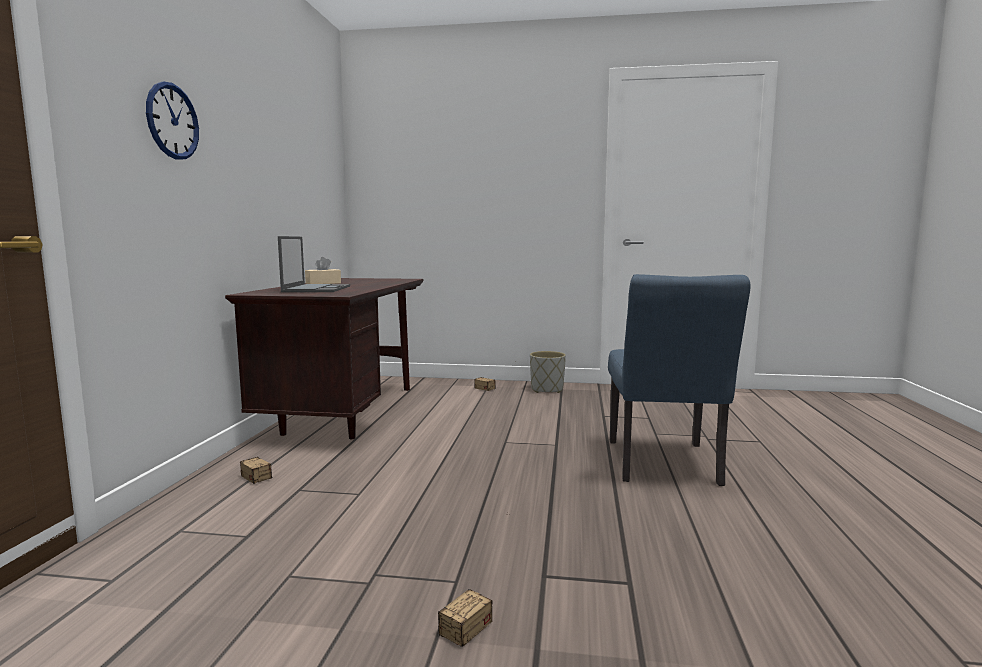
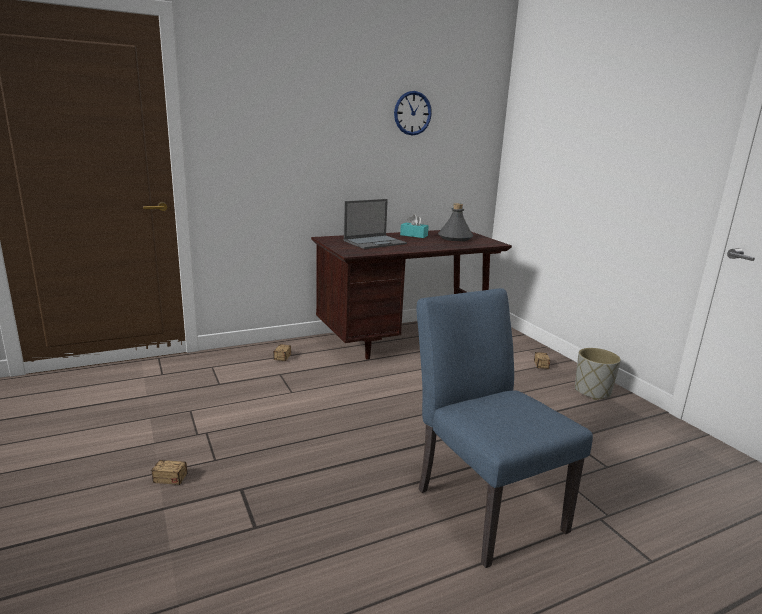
camera: 55 degrees right, 10 degrees up
wall clock [146,82,199,160] -> wall clock moved to [394,91,432,135]
beige tissue box [305,257,341,284] -> turquoise tissue box [400,214,429,238]
blue chair [608,274,751,486] -> blue chair turned 90 degrees clockwise [417,288,593,568]
none -> grey bottle [438,203,473,241]

